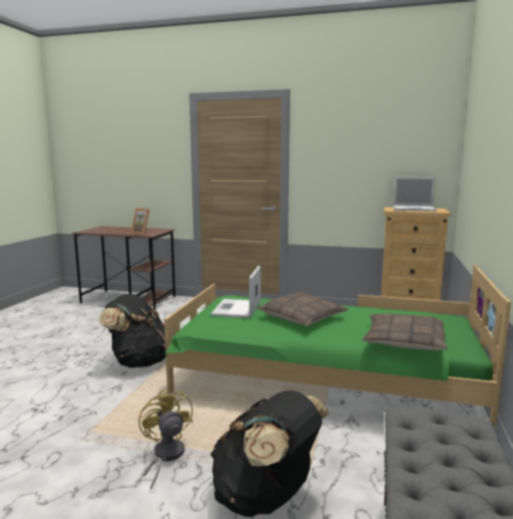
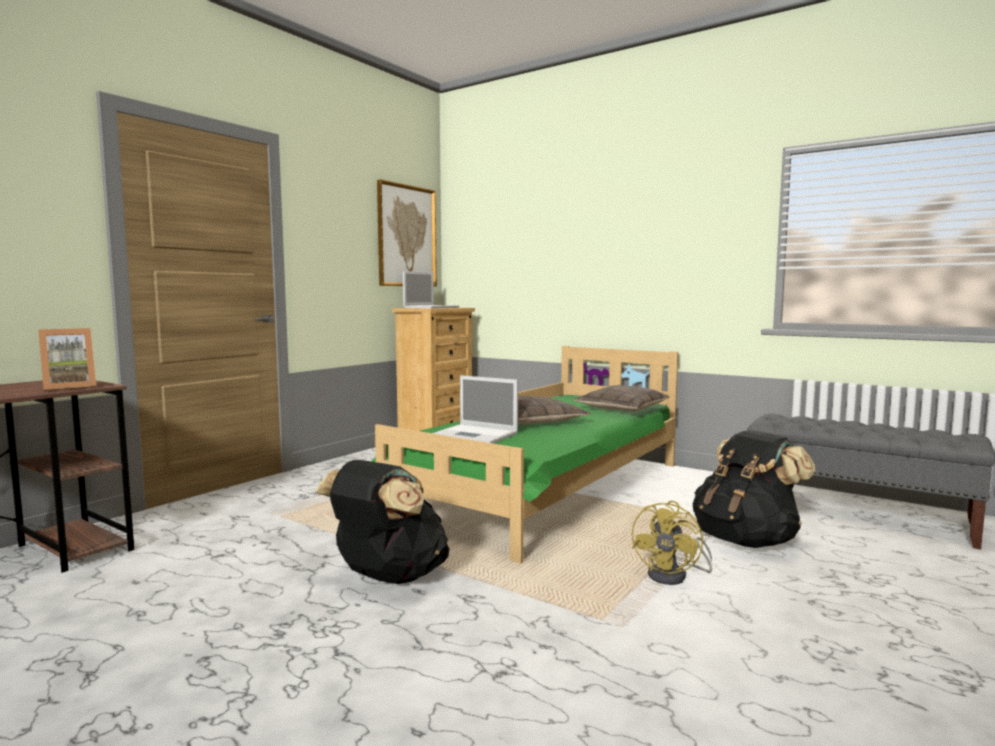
camera: 70 degrees left, 5 degrees down
yellow fan [139,389,193,490] -> yellow fan turned 60 degrees counterclockwise [632,501,712,585]
none -> picture [377,179,437,286]

